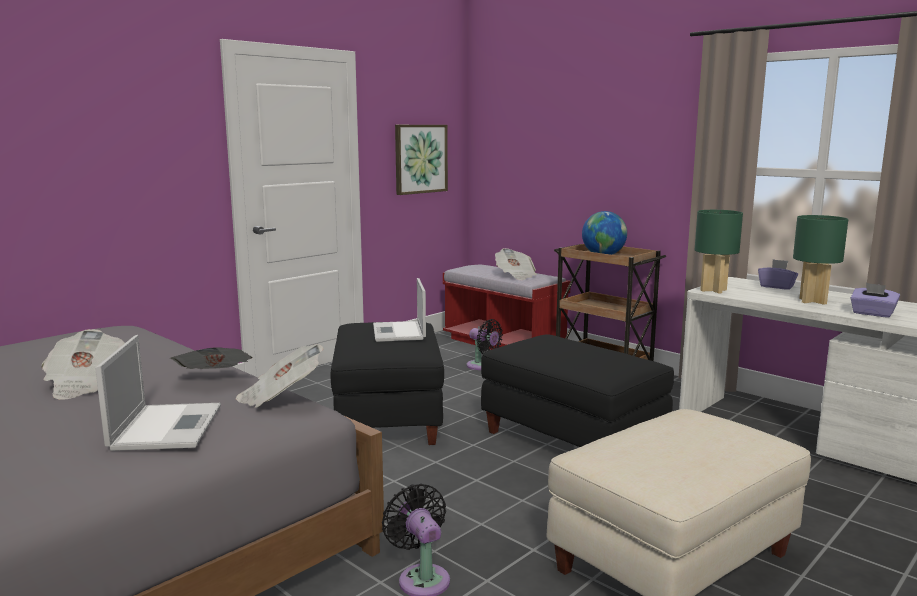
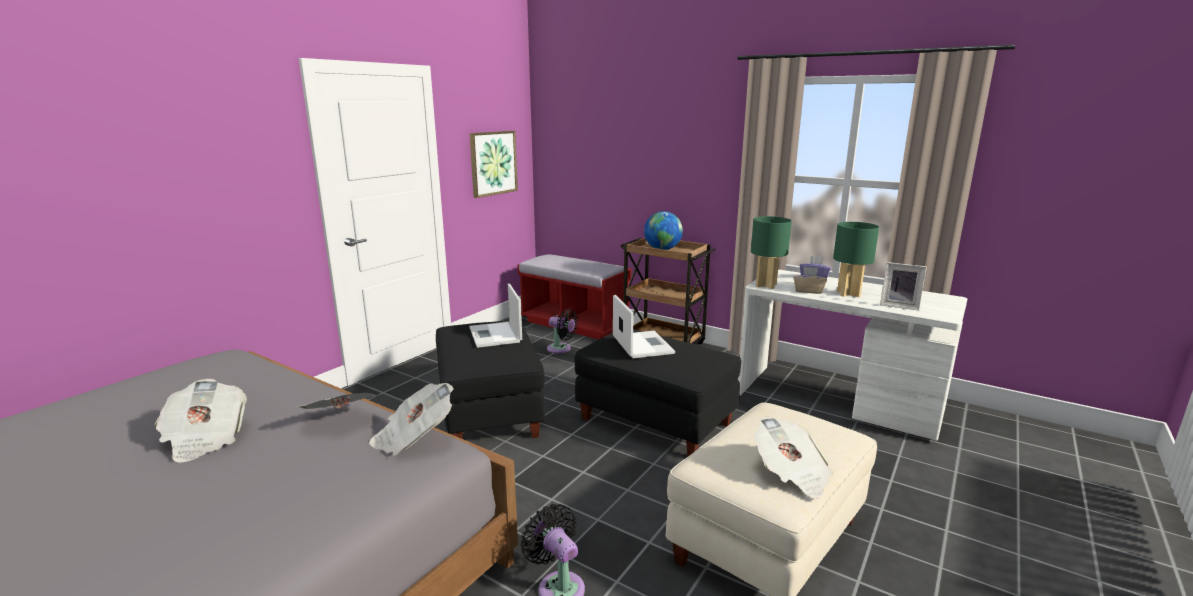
camera: 10 degrees left, 5 degrees up
laptop [95,335,221,451] -> laptop moved to [613,295,675,359]
newspaper [495,248,537,280] -> newspaper moved to [754,416,834,499]
purple tissue box [850,283,900,318] -> picture frame [880,262,927,311]
none -> beige tissue box [793,267,827,294]

